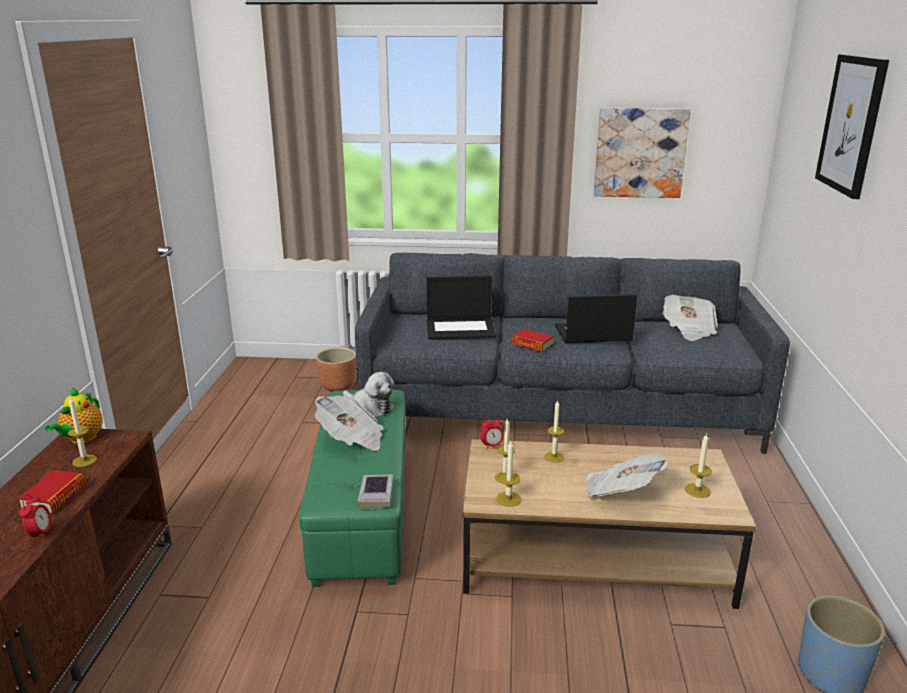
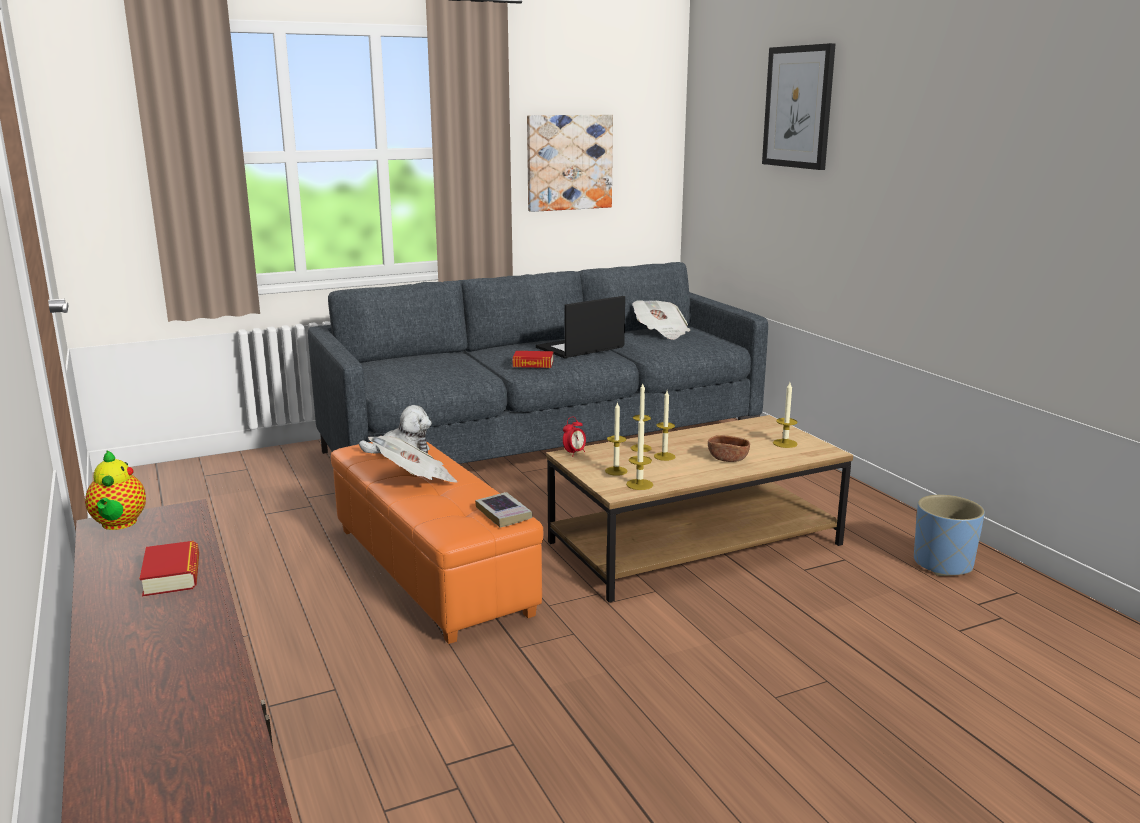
camera: 30 degrees left, 5 degrees down
alarm clock [19,494,53,540] -> none
candle [67,397,97,467] -> candle moved to [654,391,676,461]
green ottoman [299,390,406,587] -> orange ottoman [331,441,543,644]
brown planter [316,347,357,392] -> none
laptop [427,276,496,340] -> none
newspaper [586,453,668,497] -> brown bowl [708,435,750,462]

